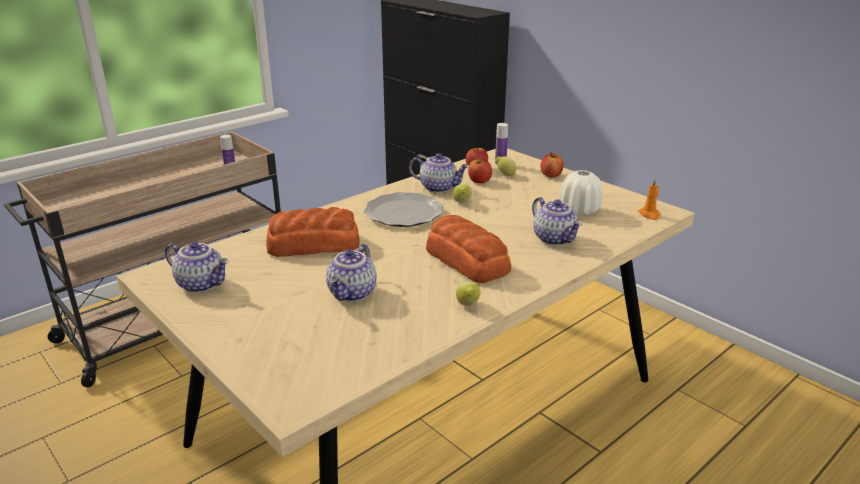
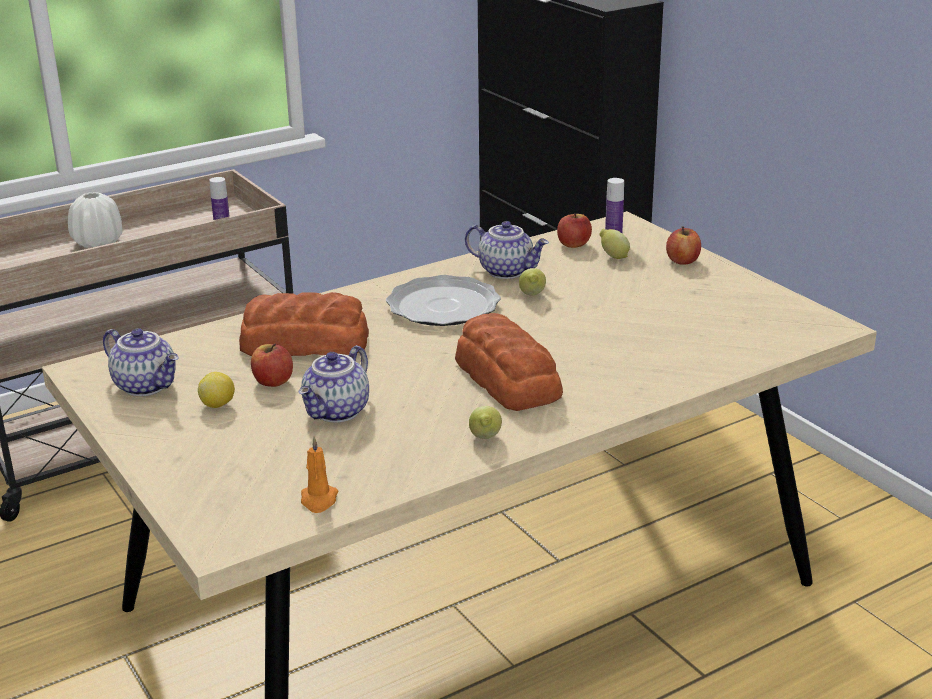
camera: 10 degrees right, 0 degrees up
apple [468,158,492,183] -> apple moved to [251,344,293,387]
teapot [532,197,582,245] -> none
white vase [559,170,602,216] -> white vase moved to [68,192,122,248]
orange candle [638,179,660,220] -> orange candle moved to [301,436,338,513]
none -> lemon [198,372,235,408]

